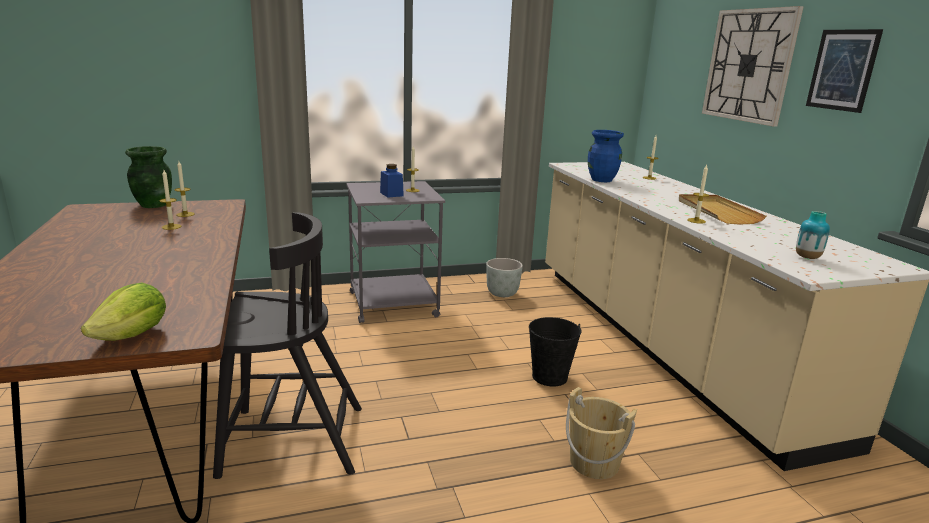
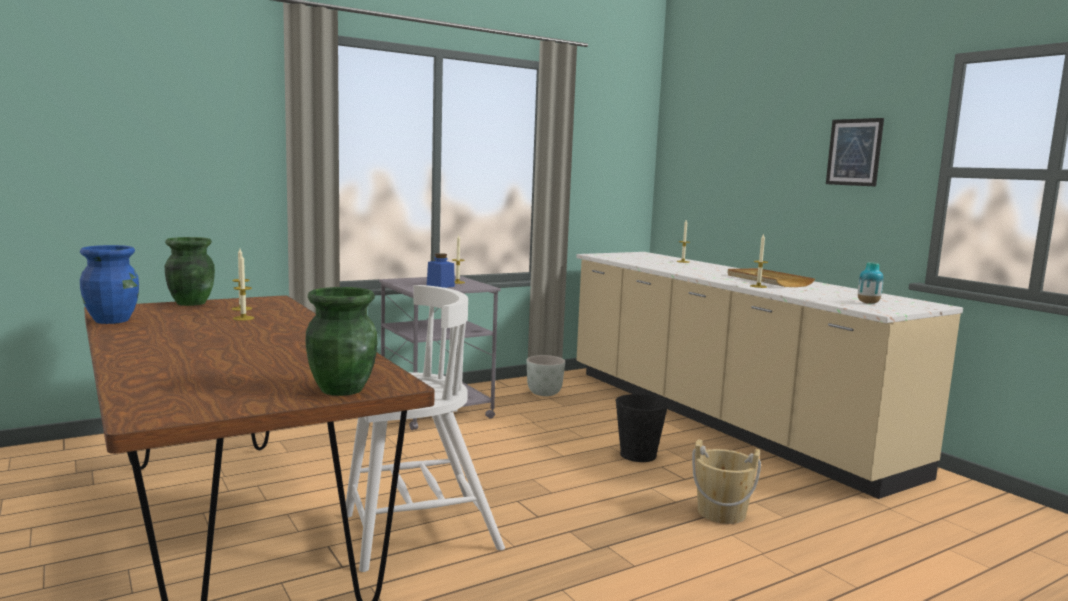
camera: 15 degrees left, 10 degrees down
lettuce [81,283,166,341] -> green vase [305,287,377,396]
black chair [213,212,362,479] -> white chair [346,285,505,572]
blue vase [588,130,624,182] -> blue vase moved to [80,245,139,324]
wall clock [702,6,804,126] -> none

